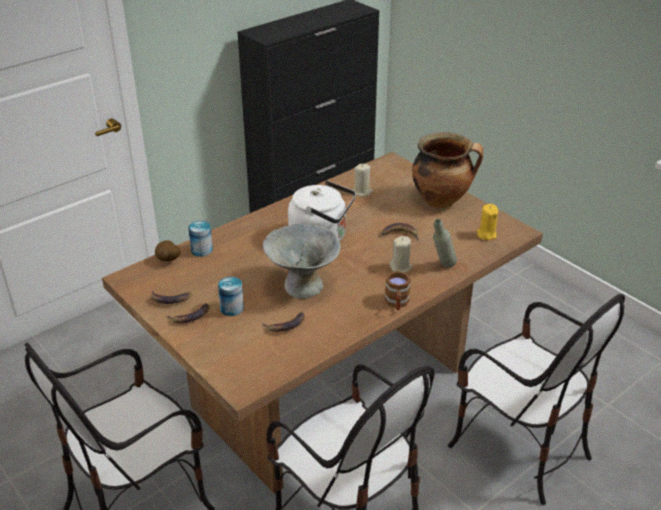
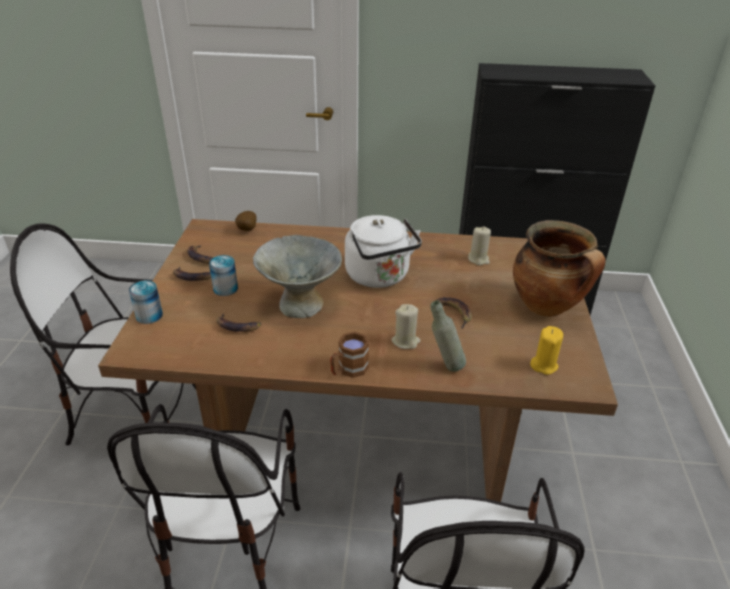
camera: 45 degrees right, 0 degrees up
can [188,221,213,257] -> can moved to [129,280,163,324]

